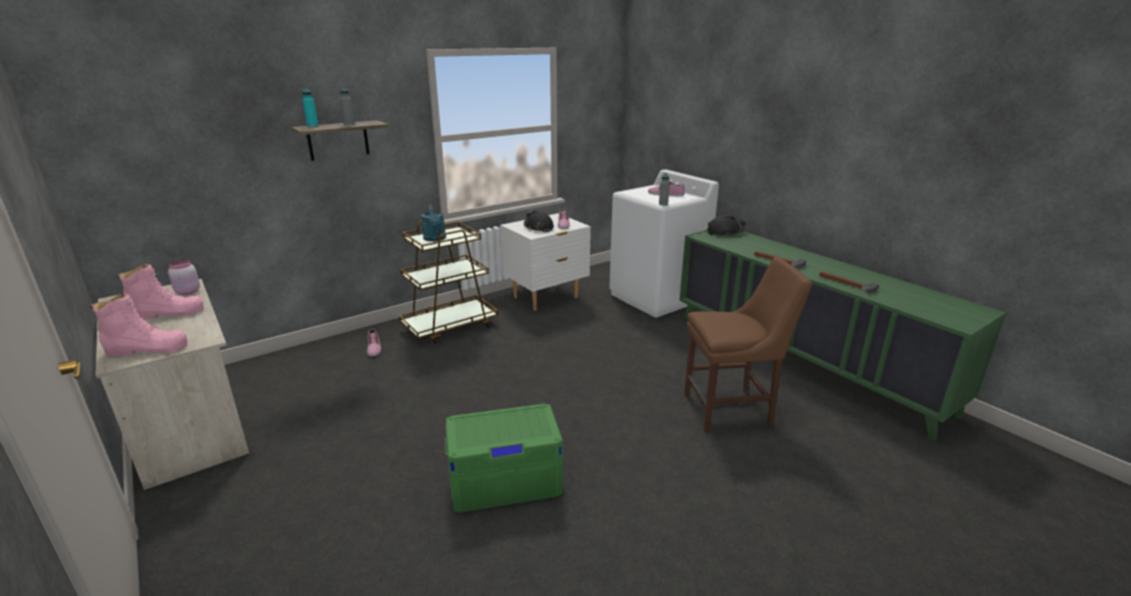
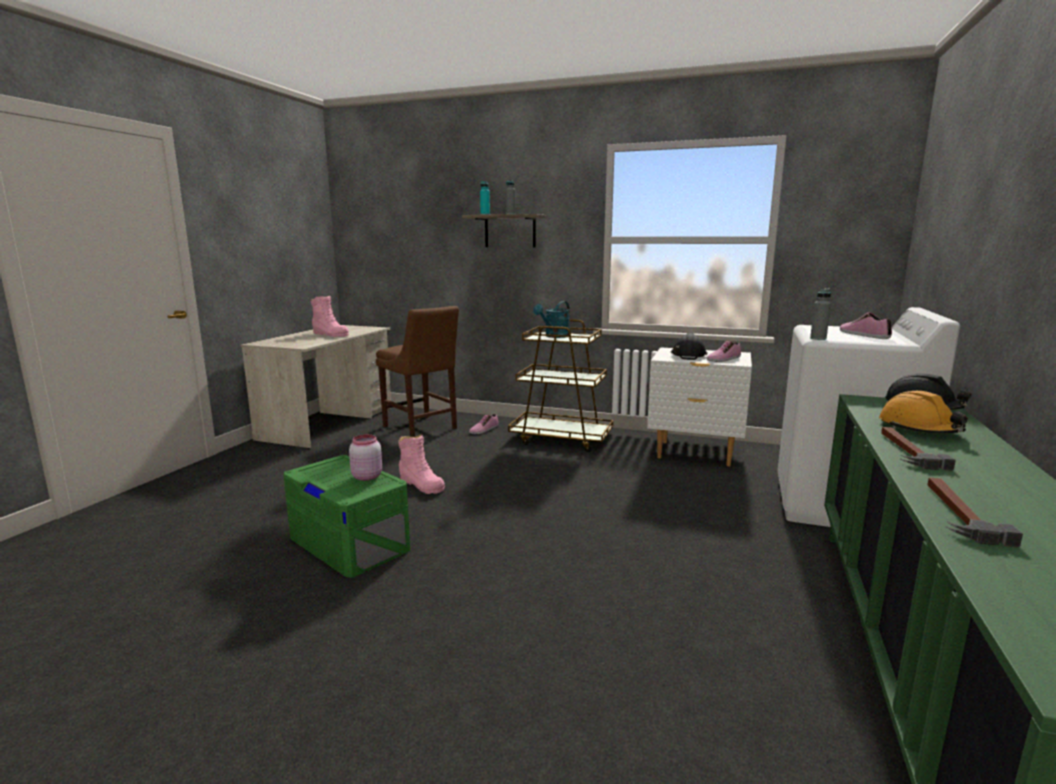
camera: 55 degrees right, 10 degrees down
pink boot [90,293,188,356] -> pink boot moved to [398,434,445,494]
pink jar [168,260,200,295] -> pink jar moved to [349,434,382,481]
brown chair [684,257,813,433] -> brown chair moved to [376,306,459,437]
none -> orange hard hat [879,391,968,433]

